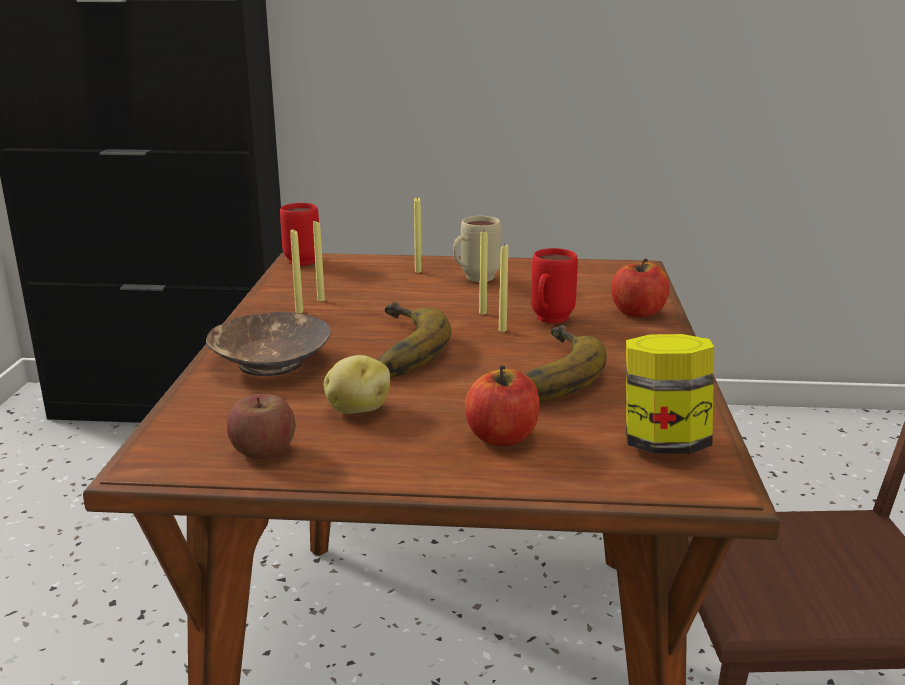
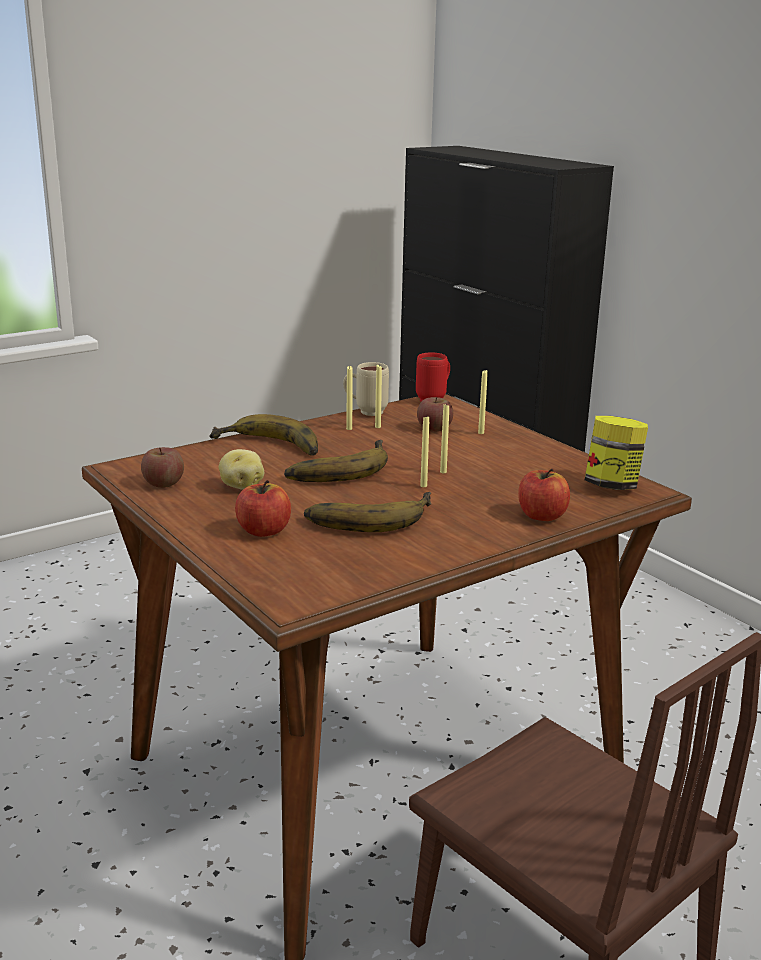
camera: 50 degrees right, 0 degrees up
brown bowl [206,312,331,376] -> banana [209,414,318,456]
beige mug [453,216,501,282] -> beige mug moved to [343,362,389,416]
red mug [531,248,578,323] -> none
jar [626,334,714,454] -> jar moved to [585,416,648,490]
none -> apple [417,397,453,432]

